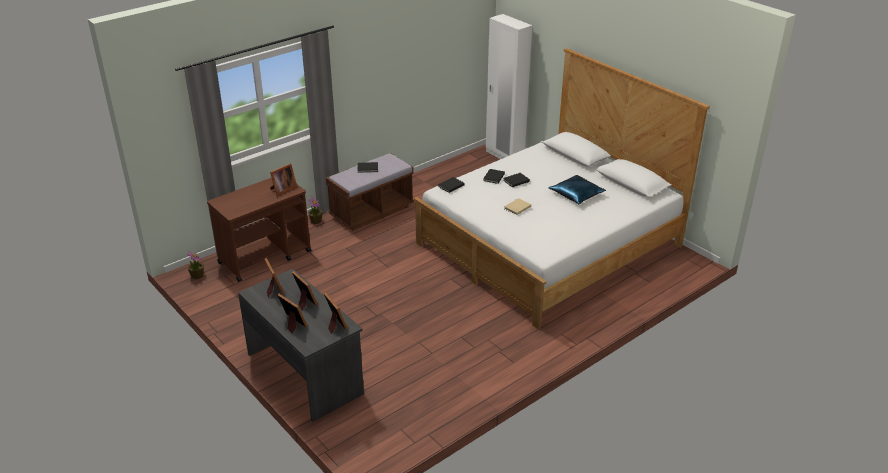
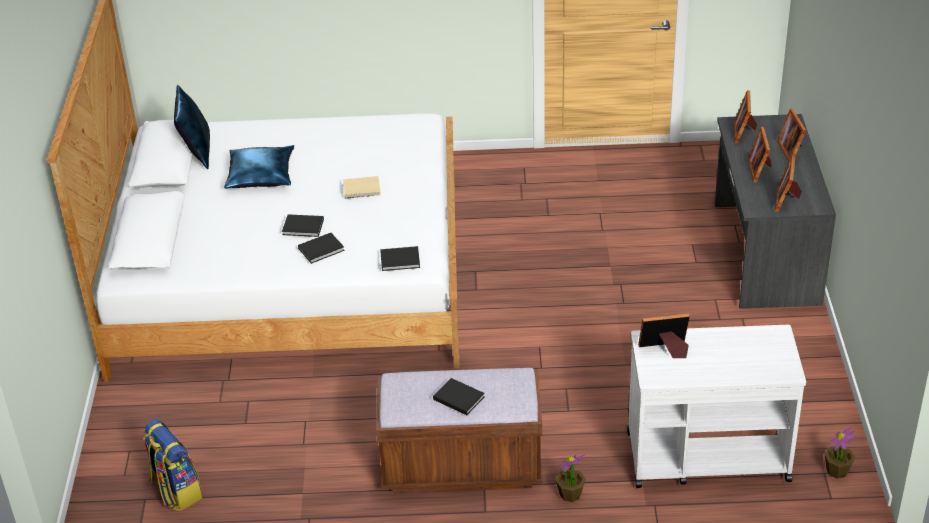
camera: 140 degrees left, 5 degrees up
brown cart [207,178,311,282] -> white cart [627,325,806,488]
white wardrobe [486,14,532,159] -> none
none -> backpack [143,419,202,512]
none -> blue pillow [174,85,210,169]

